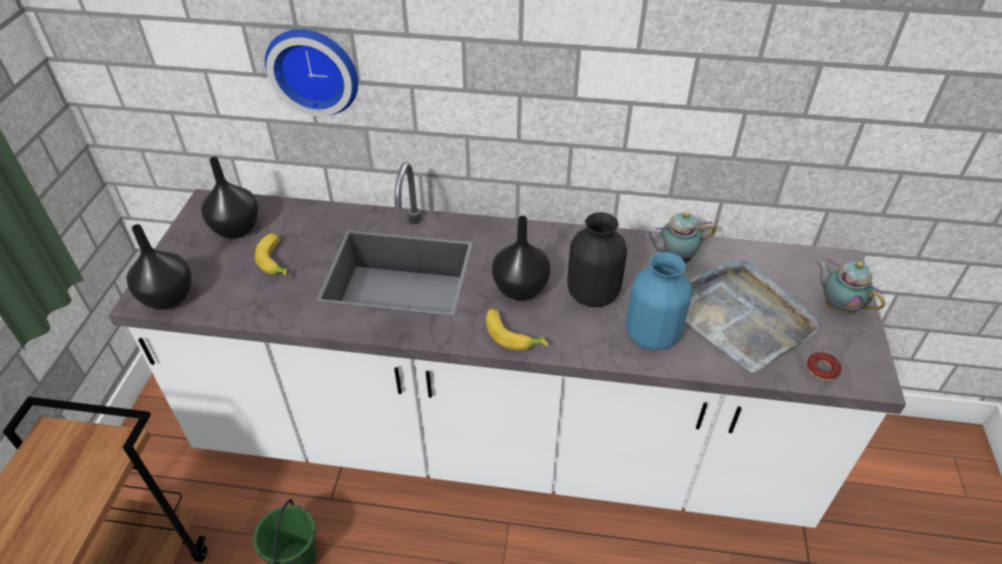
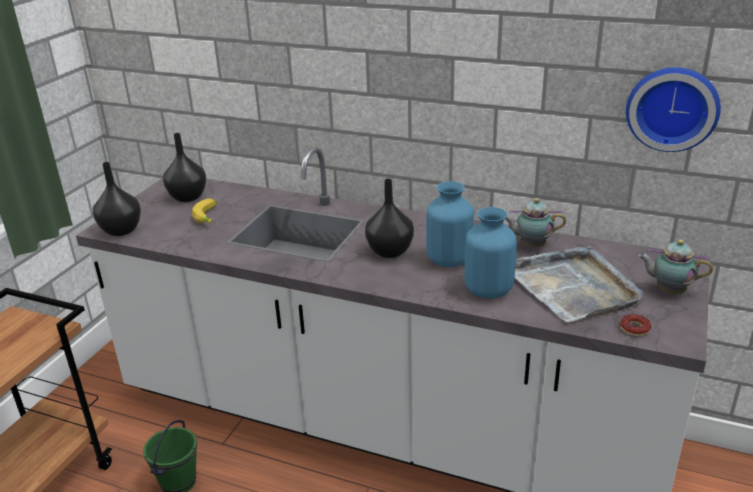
camera: 15 degrees right, 15 degrees down
wall clock [265,29,358,116] -> wall clock moved to [626,67,721,152]
banana [486,309,548,350] -> none
black vase [567,212,627,307] -> blue vase [426,181,474,267]
teapot [816,258,885,315] -> teapot turned 45 degrees counterclockwise [638,240,713,293]

